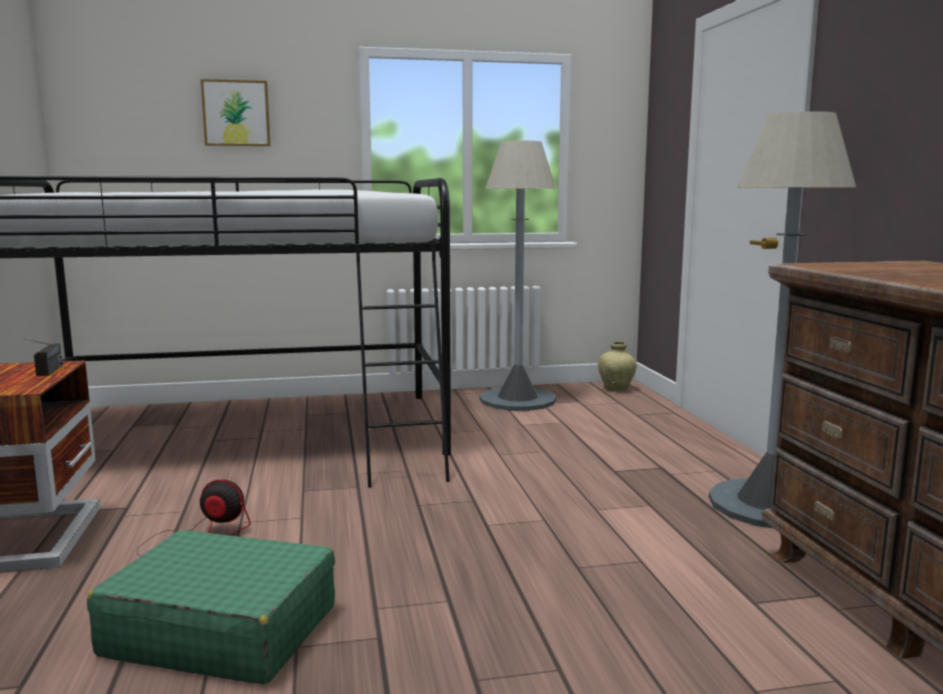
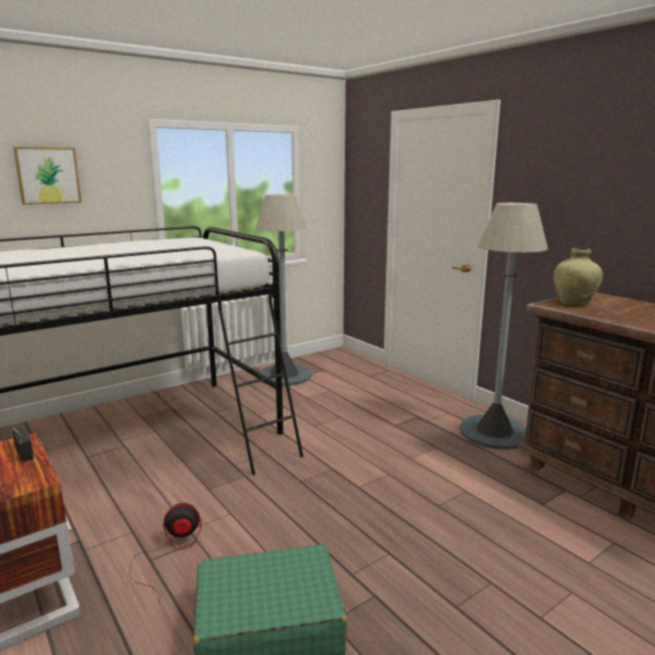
camera: 25 degrees left, 5 degrees up
beige vase [598,342,636,391] -> beige vase moved to [554,248,603,306]

